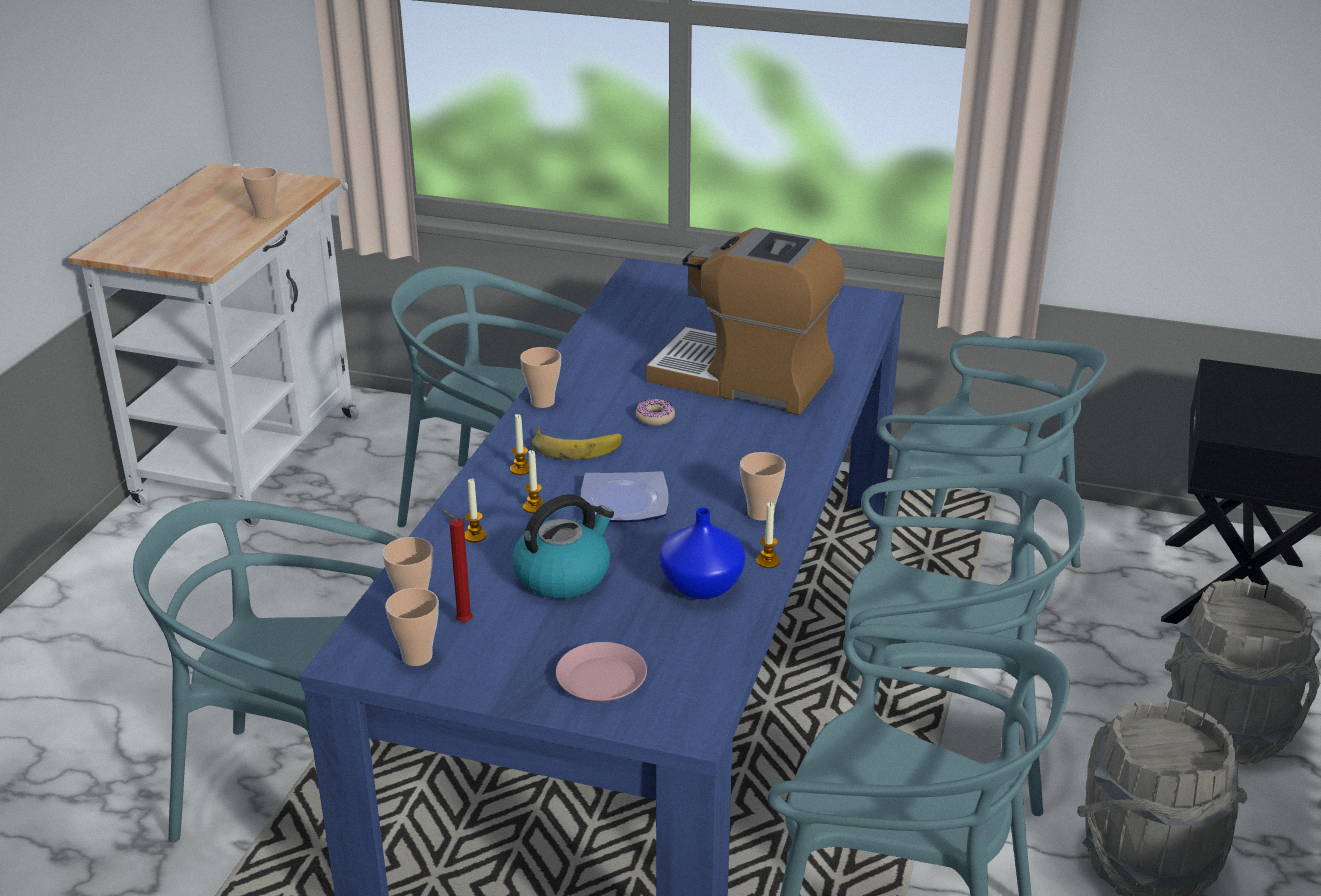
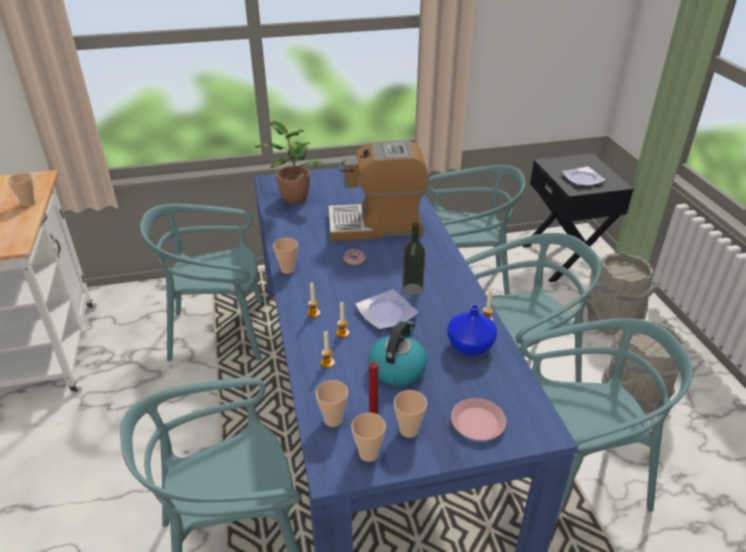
camera: 30 degrees left, 5 degrees up
banana [532,426,622,460] -> none
cup [740,452,786,521] -> cup moved to [394,390,427,438]
none -> potted plant [254,121,323,204]
none -> bottle [402,222,426,296]
none -> plate [561,166,606,186]

